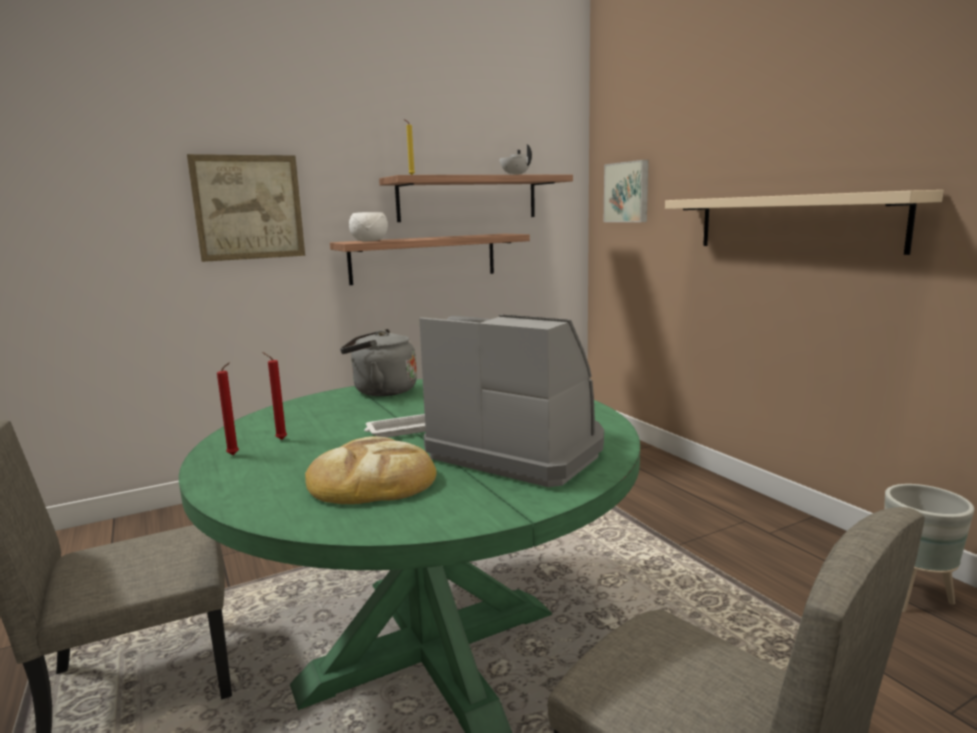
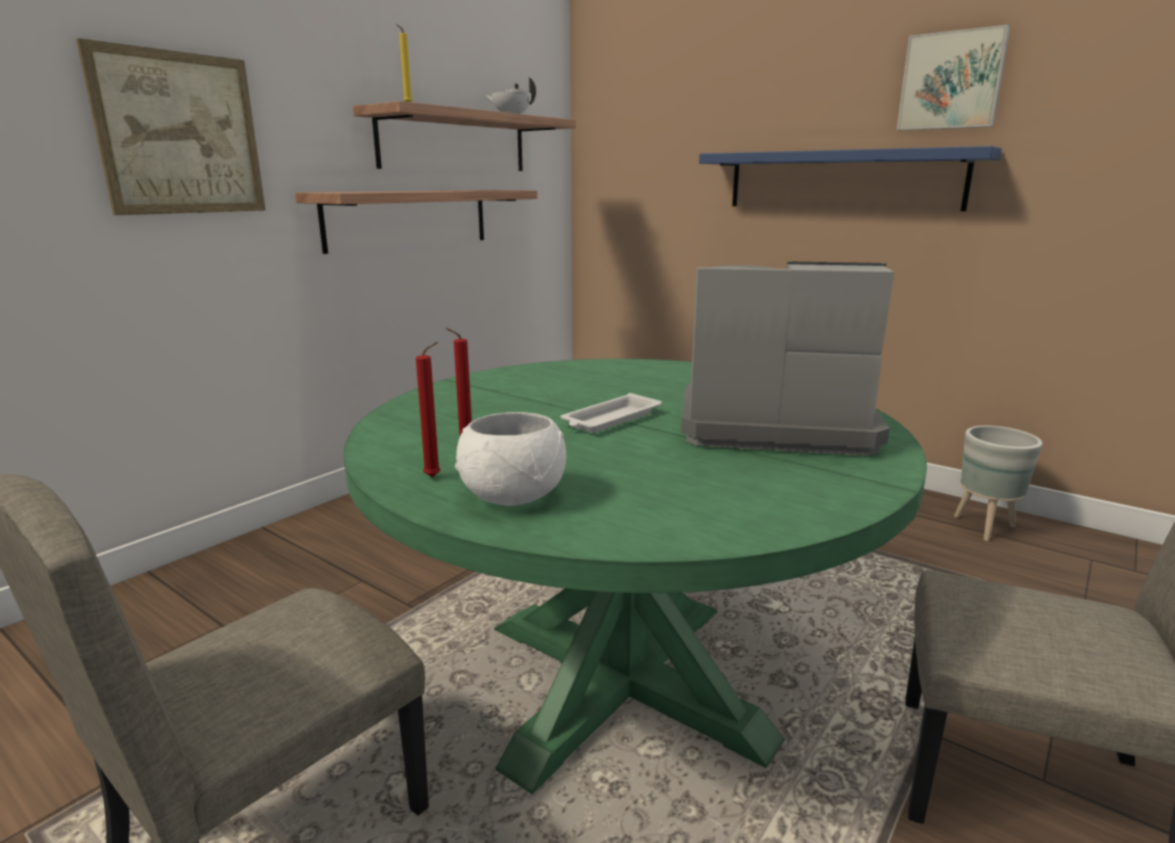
camera: 25 degrees left, 5 degrees up
bread [305,436,437,504] -> none
grey kettle [340,329,417,396] -> none
white bowl [349,212,388,242] -> white bowl moved to [455,412,566,506]
picture [604,160,649,222] -> picture moved to [897,24,1011,131]
beige shelf [665,190,944,255] -> blue shelf [699,146,1002,211]

